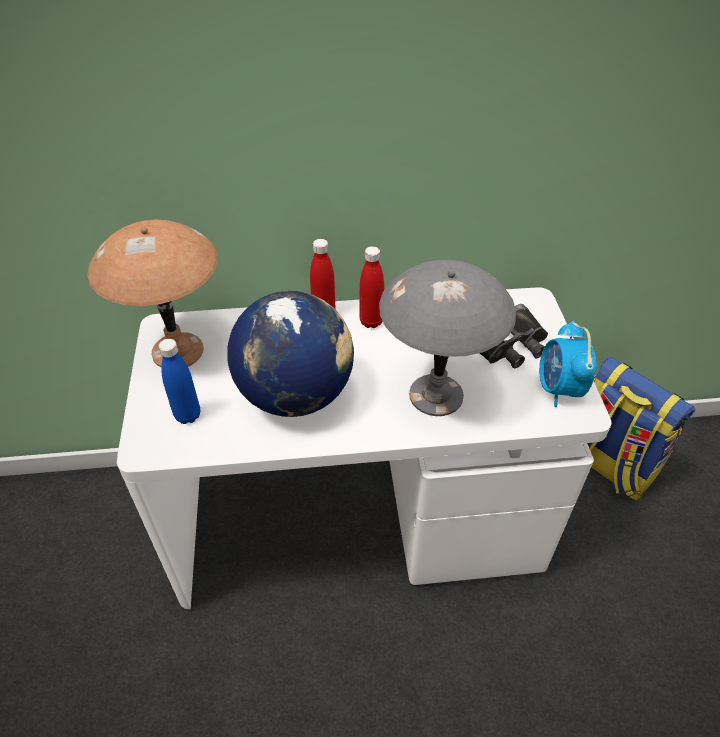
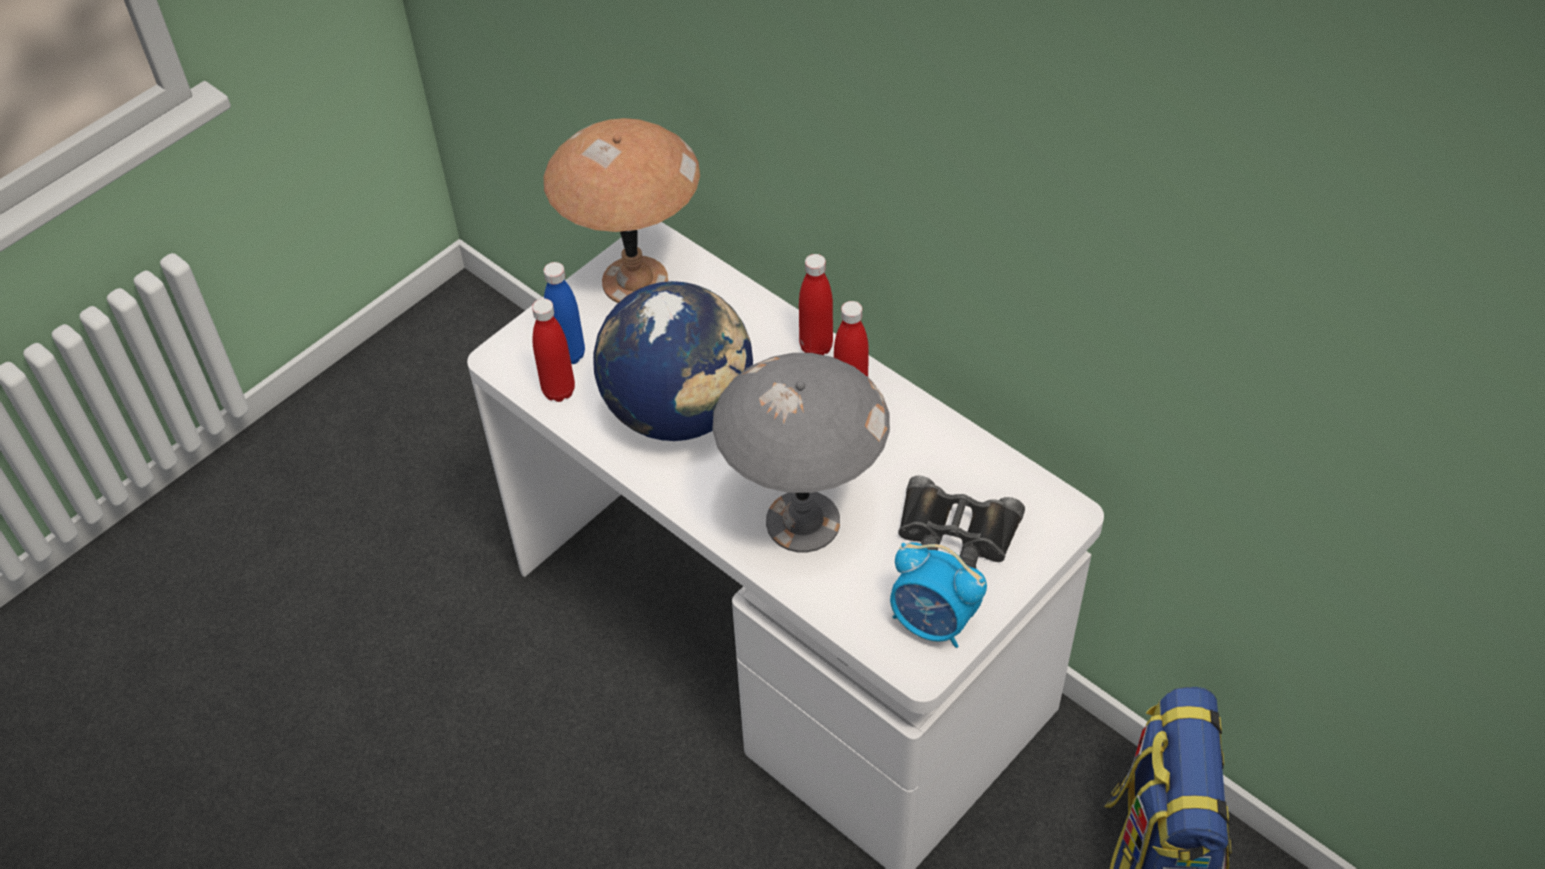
camera: 50 degrees right, 5 degrees up
alarm clock [539,320,597,407] -> alarm clock turned 105 degrees counterclockwise [890,543,987,648]
none -> red bottle [532,299,575,402]

